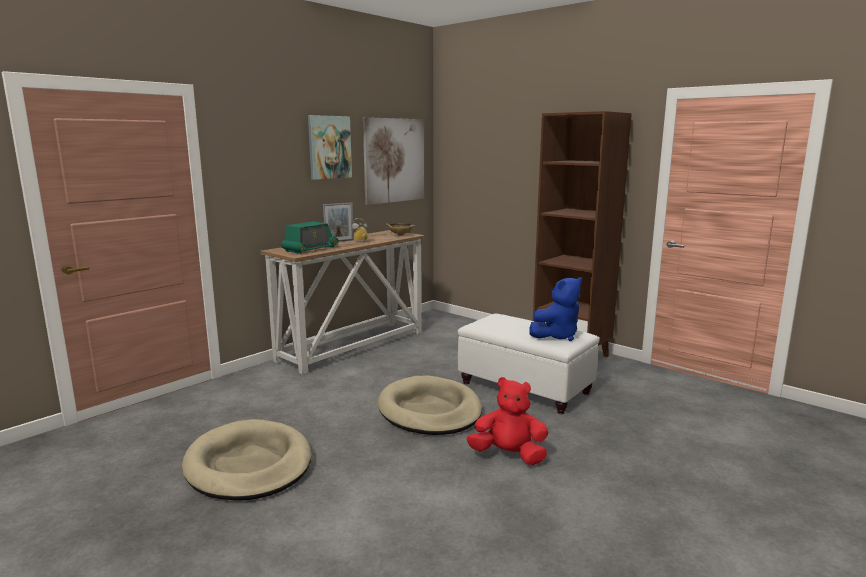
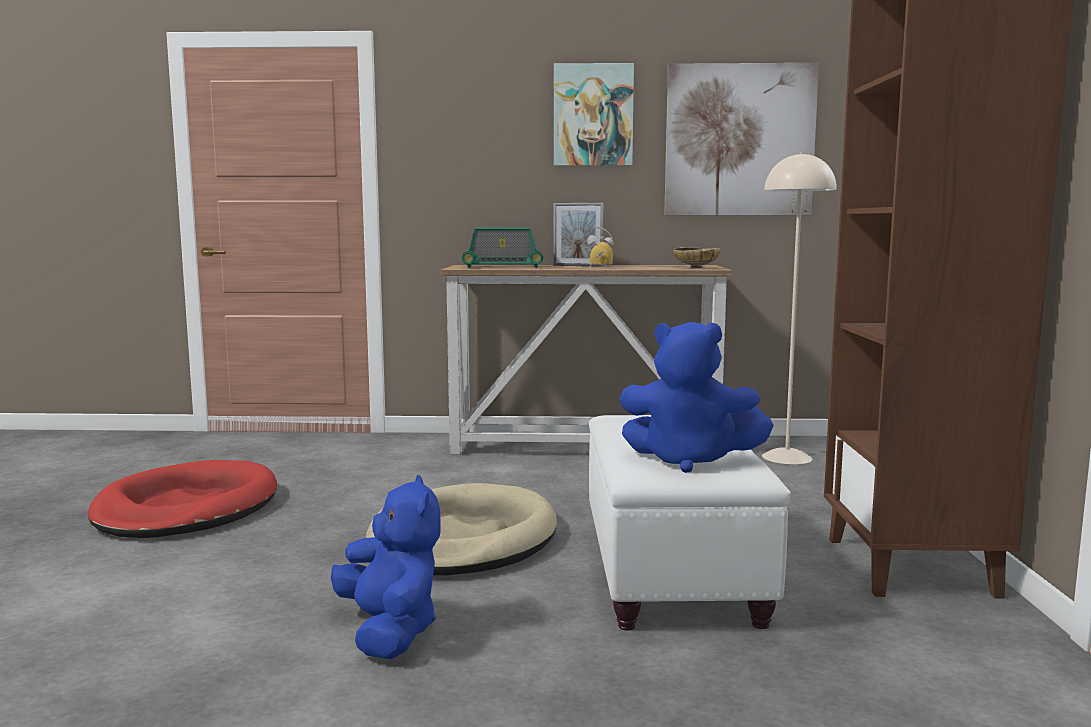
camera: 50 degrees right, 5 degrees down
beige dog bed [182,419,311,501] -> red dog bed [88,460,277,538]
red plush toy [467,377,548,465] -> blue plush toy [331,475,441,659]
none -> beige floor lamp [762,152,837,464]

